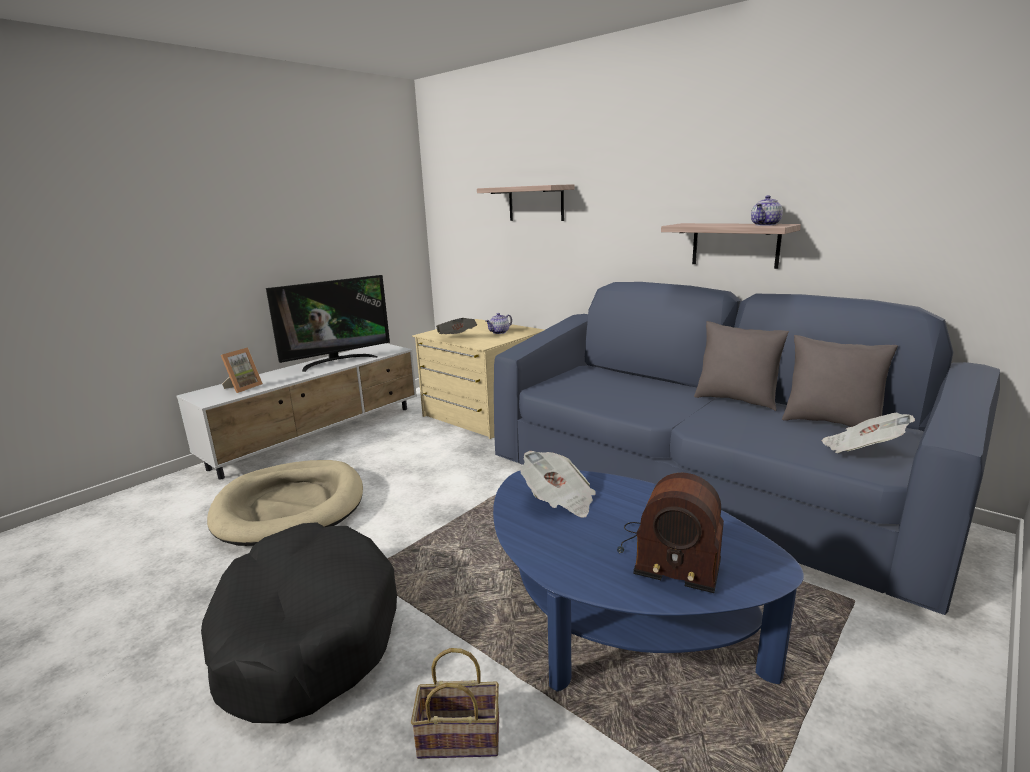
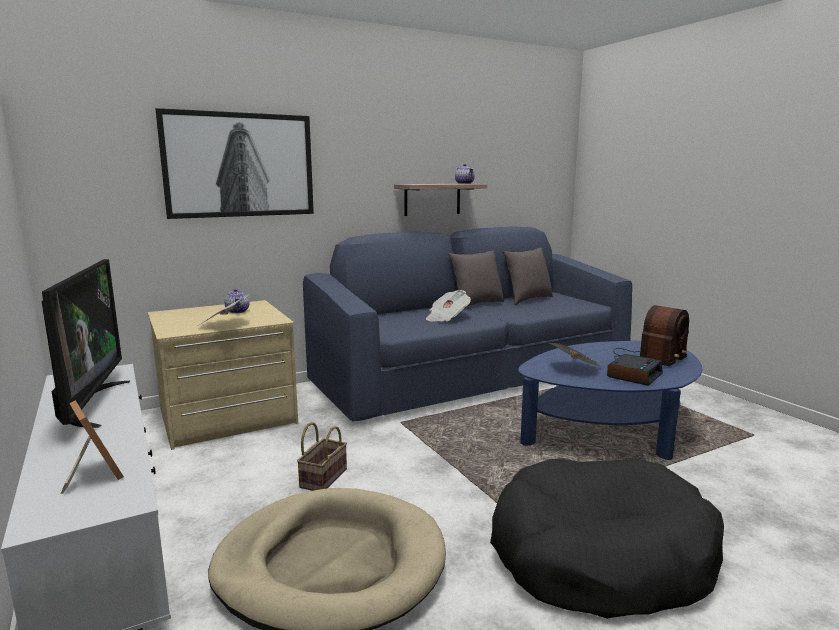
camera: 70 degrees left, 5 degrees down
basket [411,648,499,759] -> basket moved to [297,422,347,491]
shelf [477,184,574,221] -> picture [155,108,314,219]
newspaper [822,413,915,453] -> newspaper moved to [426,290,471,322]
none -> alarm clock [607,354,663,386]

